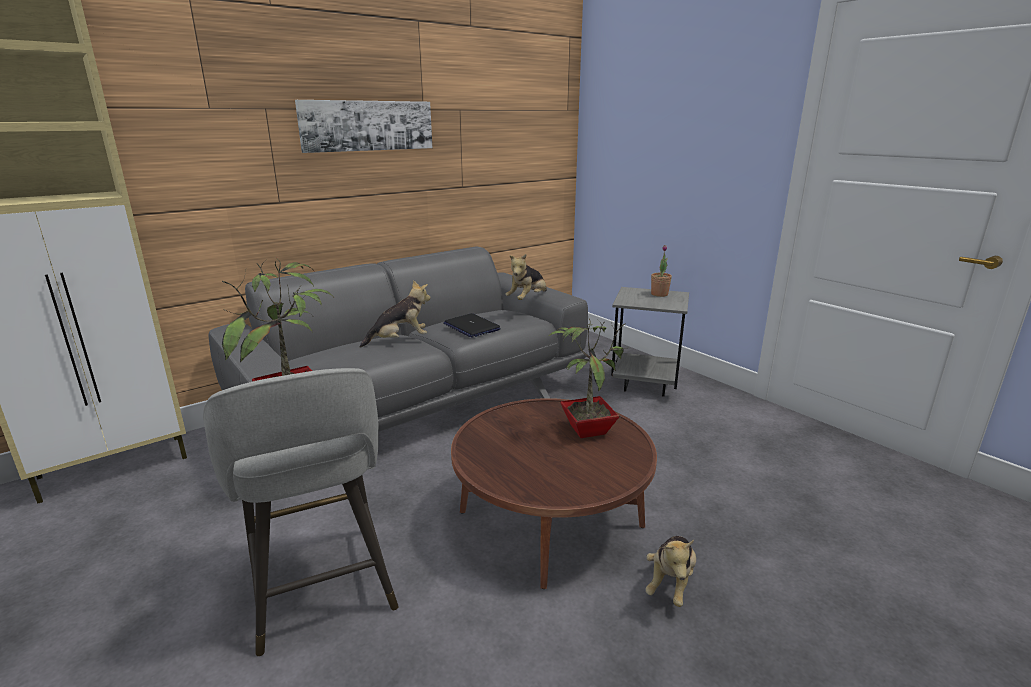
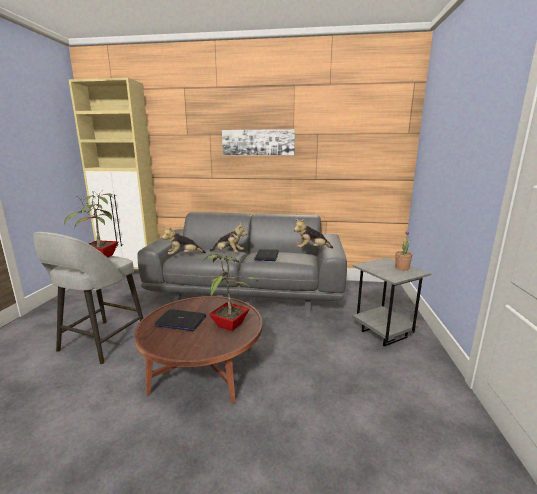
camera: 45 degrees right, 5 degrees down
plush toy [645,536,696,607] -> plush toy moved to [162,227,206,255]
none -> laptop [155,309,206,331]

